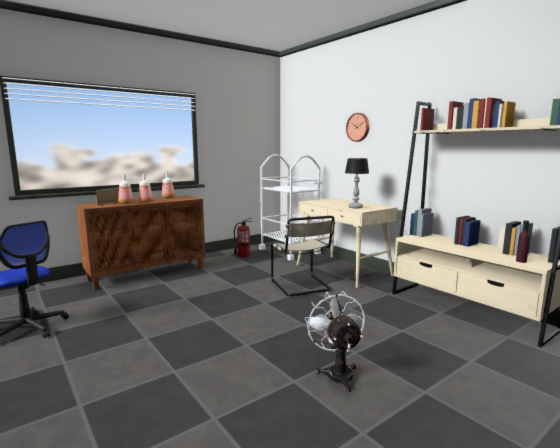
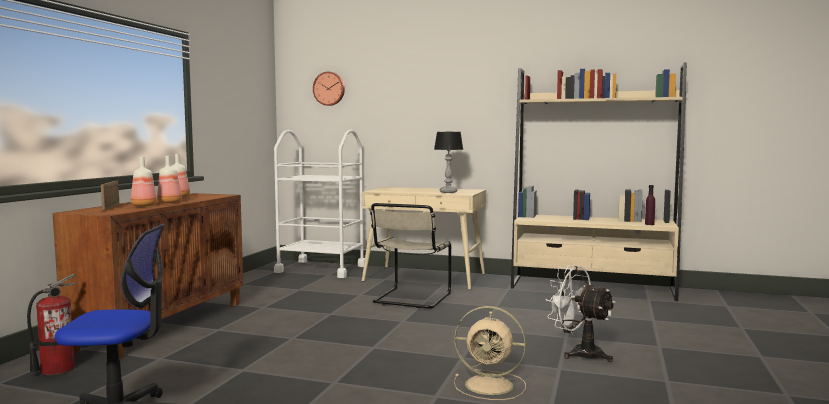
camera: 35 degrees left, 5 degrees down
fire extinguisher [234,217,252,257] -> fire extinguisher moved to [27,274,77,375]
beige chair [271,216,335,296] -> beige chair turned 75 degrees clockwise [370,203,451,309]
wall clock [346,113,370,142] -> wall clock moved to [313,72,345,106]
none -> beige fan [454,306,526,400]

